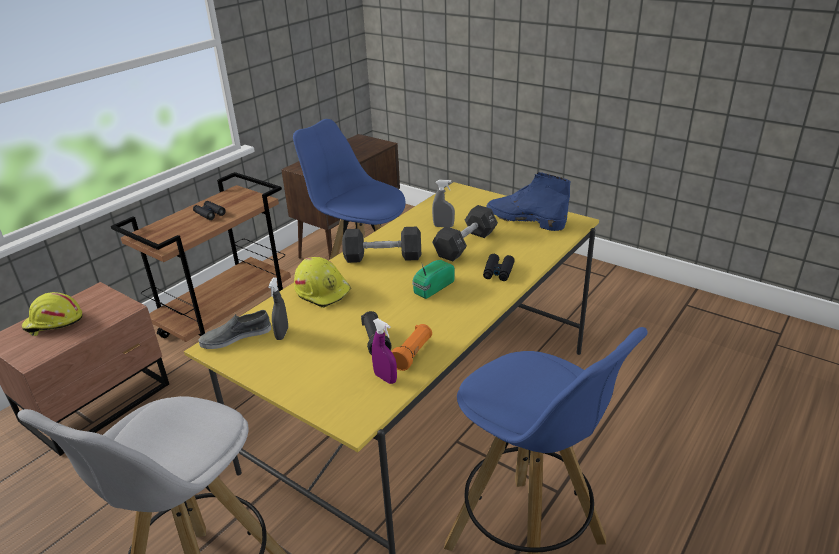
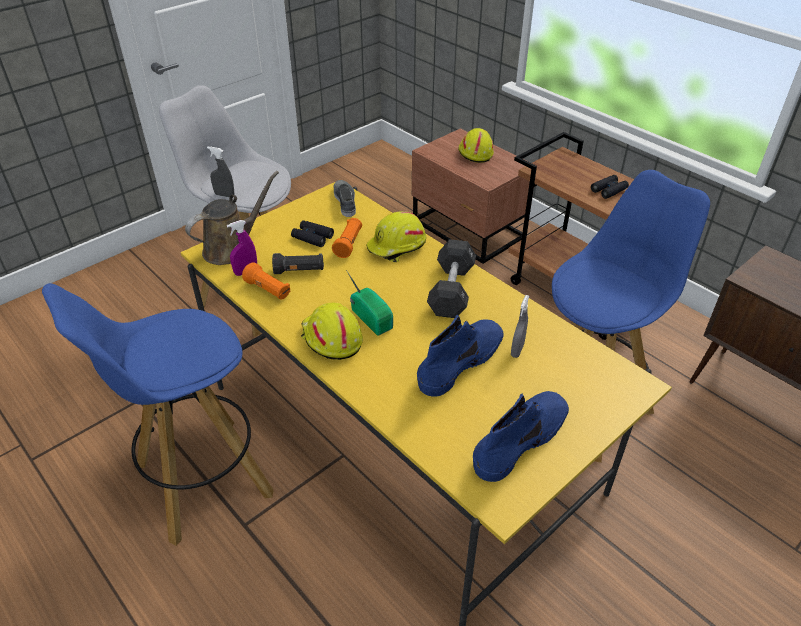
camera: 100 degrees right, 10 degrees up
grey spray bottle [268,277,288,340] -> grey spray bottle moved to [207,146,234,197]
black dumbbell [432,205,498,262] -> blue boot [417,315,504,397]
black binoculars [483,254,515,281] -> black binoculars moved to [291,220,334,247]
none -> brown watering can [185,171,279,265]
none -> yellow hard hat [301,303,363,360]
none -> orange flashlight [332,218,362,258]

